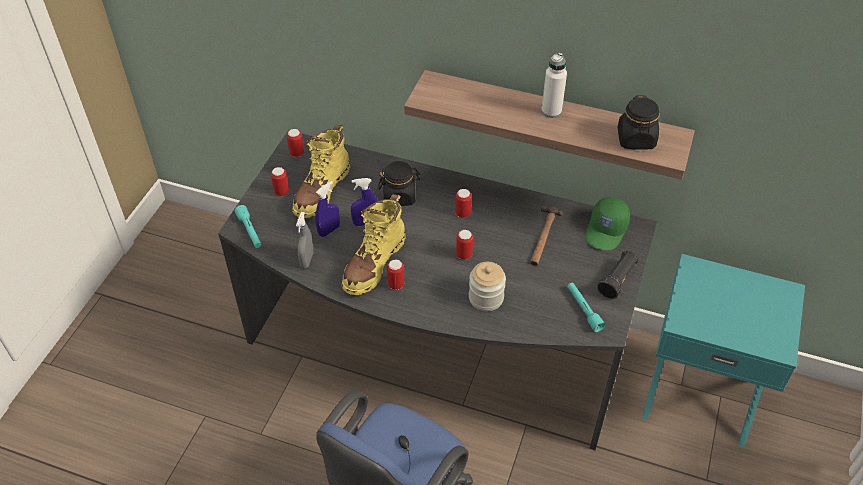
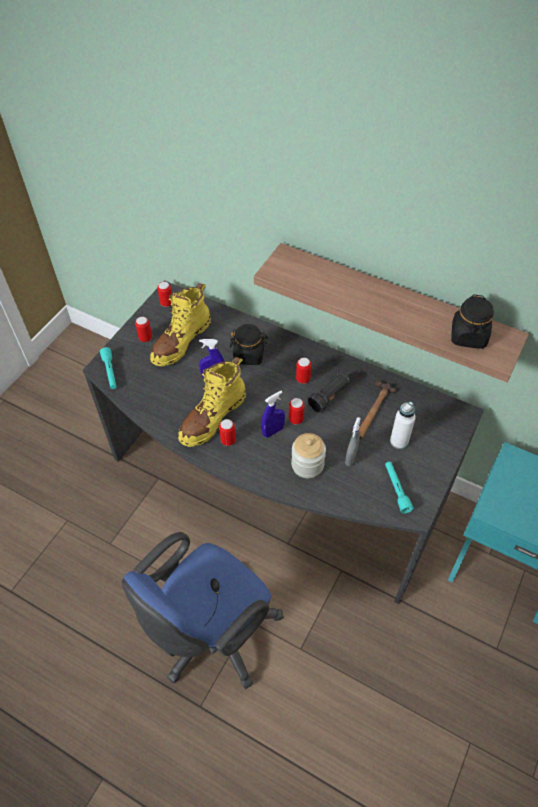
camera: 10 degrees right, 5 degrees up
grey spray bottle [296,212,313,269] -> grey spray bottle moved to [345,417,361,467]
blue spray bottle [315,181,340,237] -> blue spray bottle moved to [261,391,285,438]
white bottle [541,53,567,118] -> white bottle moved to [390,402,416,449]
green cap [585,197,630,250] -> none
black flashlight [597,251,639,299] -> black flashlight moved to [307,372,351,413]

